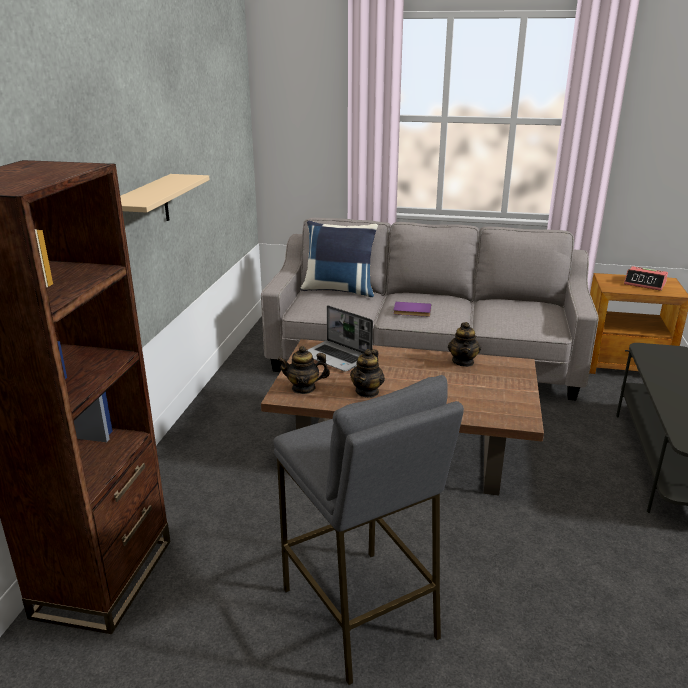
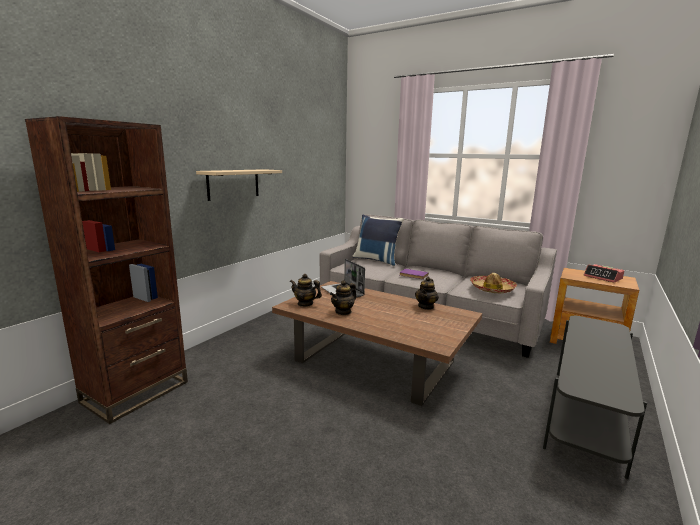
camera: 20 degrees right, 10 degrees down
grey stool [273,375,464,685] -> none
none -> hat [470,273,517,293]

